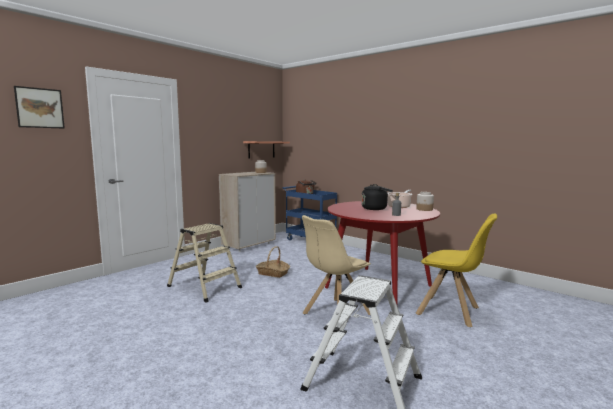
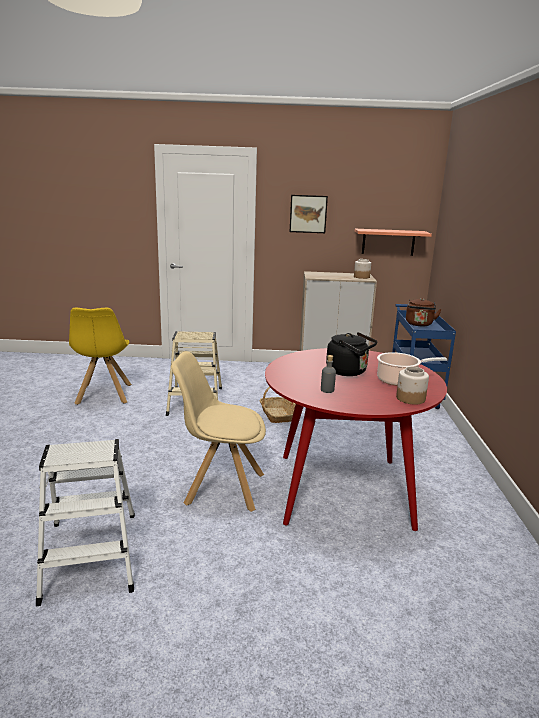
camera: 50 degrees right, 10 degrees up
picture [14,86,65,128] -> picture moved to [290,195,328,233]
yellow chair [416,214,497,327] -> yellow chair moved to [69,308,132,405]

